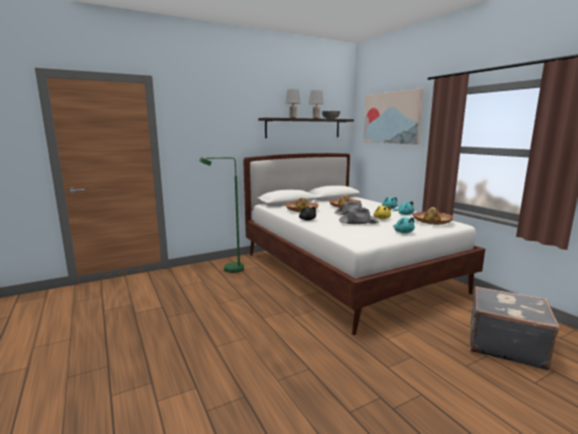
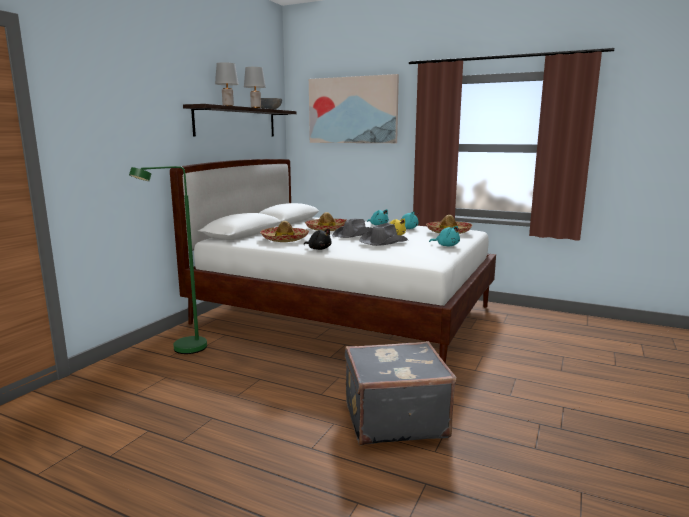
camera: 35 degrees left, 0 degrees up
grey suitcase [470,286,560,370] -> grey suitcase moved to [345,341,456,446]

